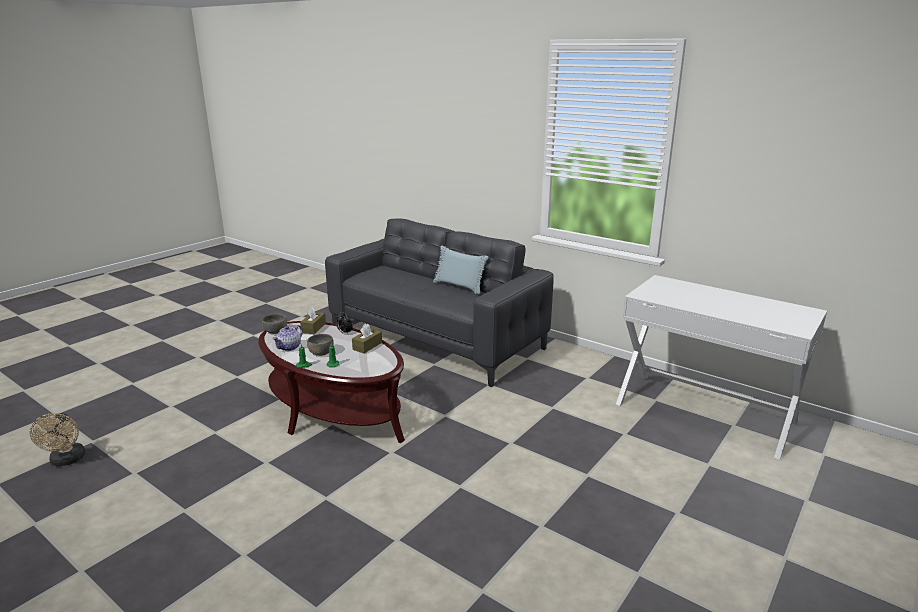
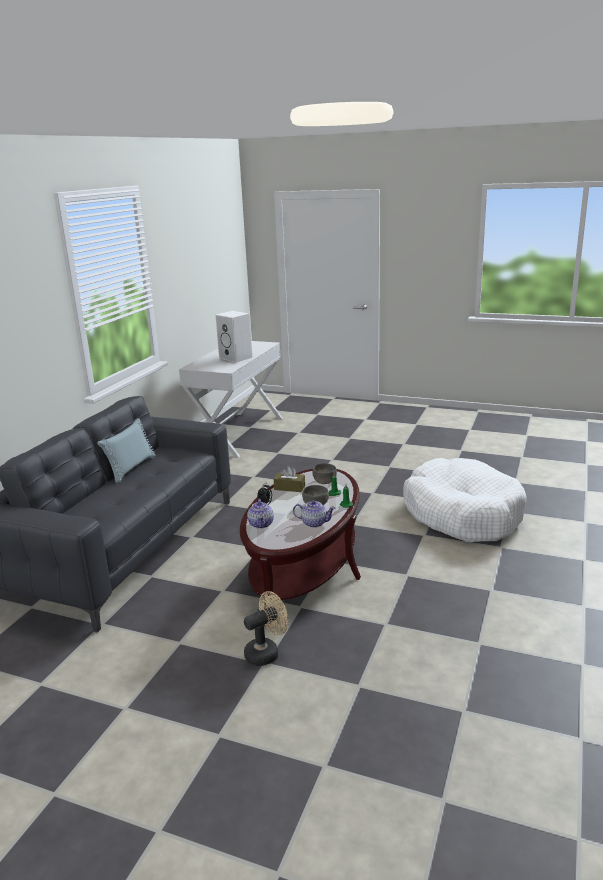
camera: 105 degrees left, 0 degrees up
beige fan [30,413,86,466] -> beige fan moved to [244,591,288,666]
grey bowl [262,314,287,334] -> grey bowl moved to [312,463,337,484]
brown tissue box [300,307,326,334] -> teapot [247,499,274,529]
none -> white speaker [215,311,252,363]
none -> white dog bed [403,458,527,542]

